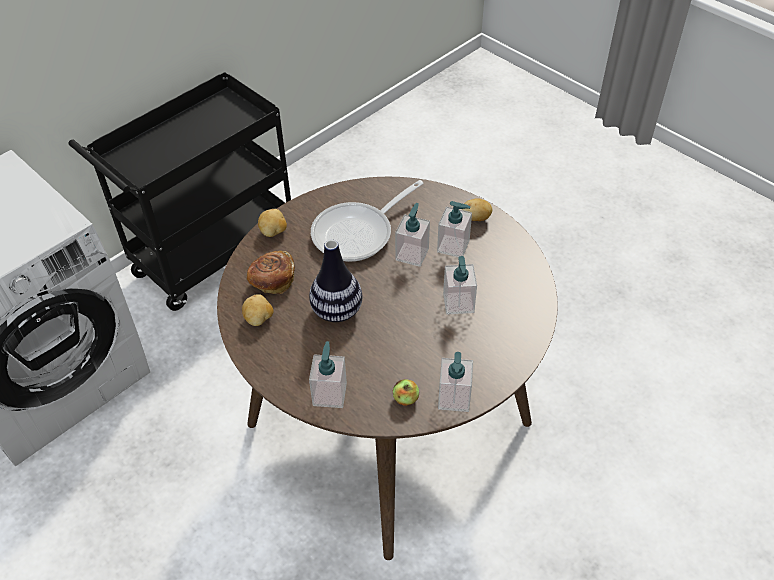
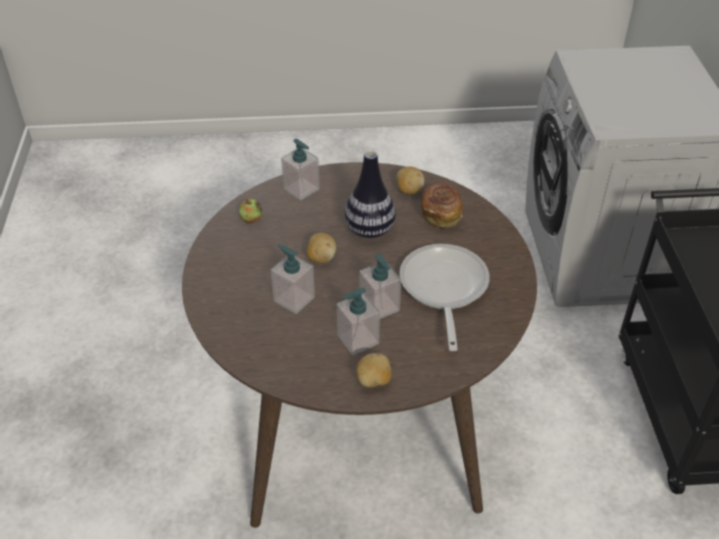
camera: 130 degrees right, 5 degrees down
potato [258,209,287,237] -> potato moved to [306,233,336,263]
soap dispenser [438,352,473,412] -> none

